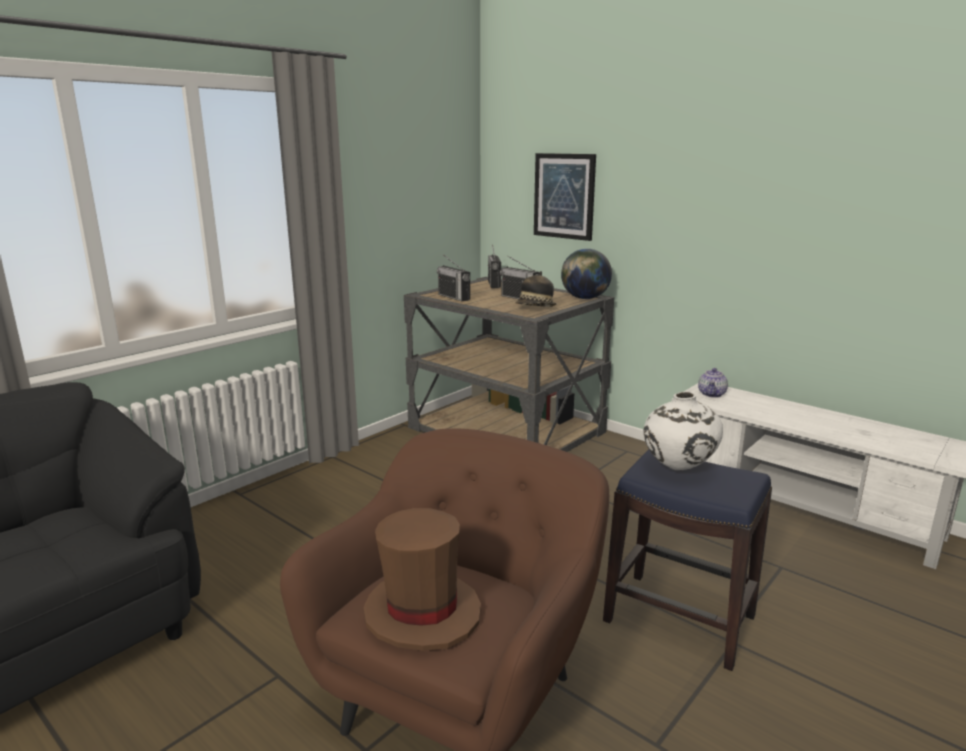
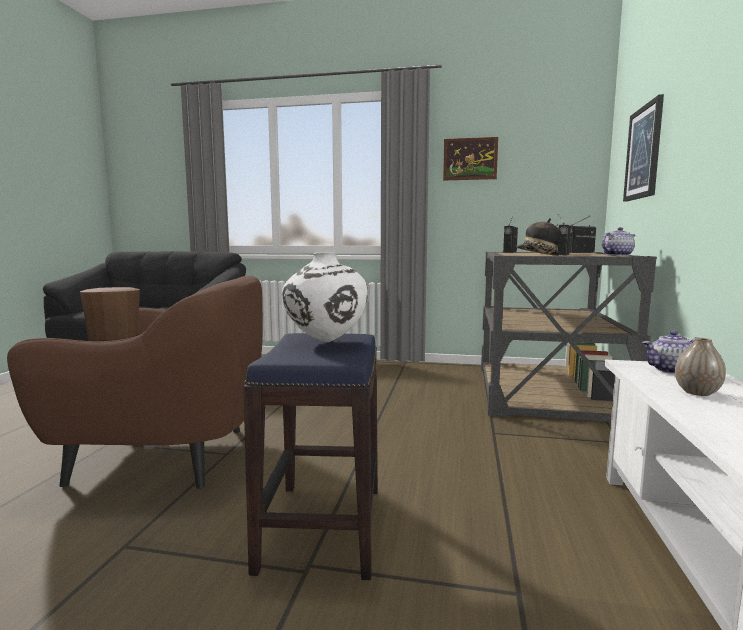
camera: 60 degrees right, 10 degrees down
globe [561,249,612,299] -> teapot [602,227,635,256]
none -> picture [443,137,498,181]
none -> vase [675,338,726,396]

